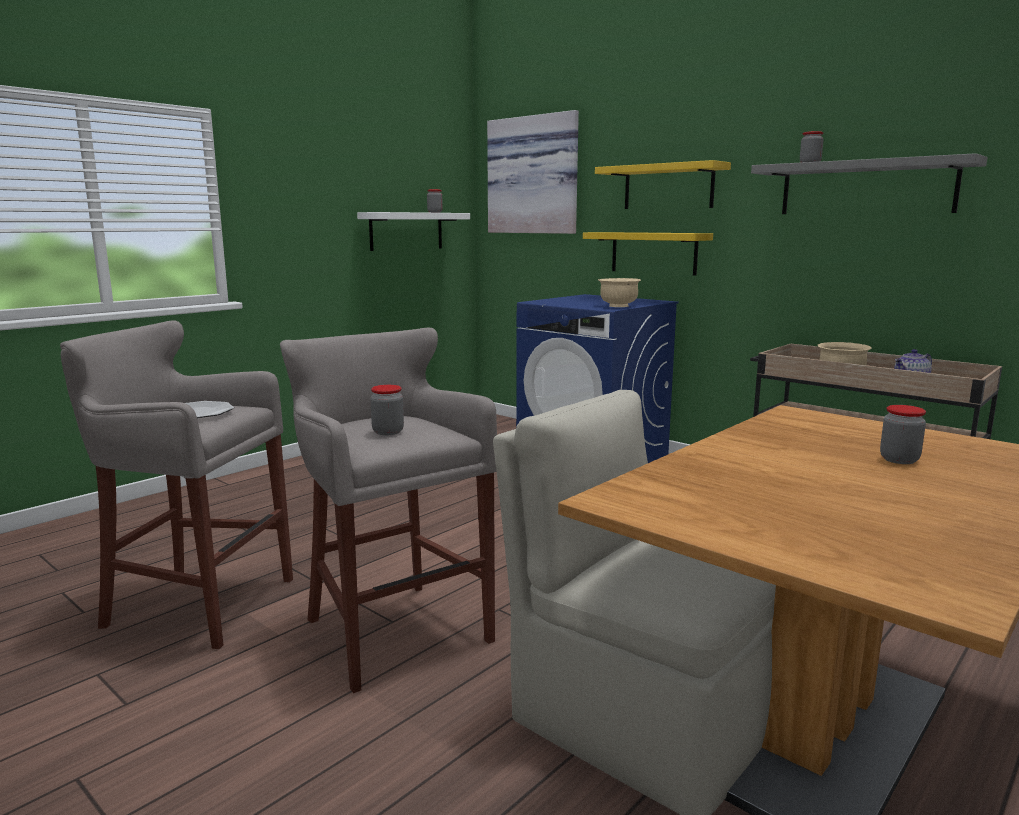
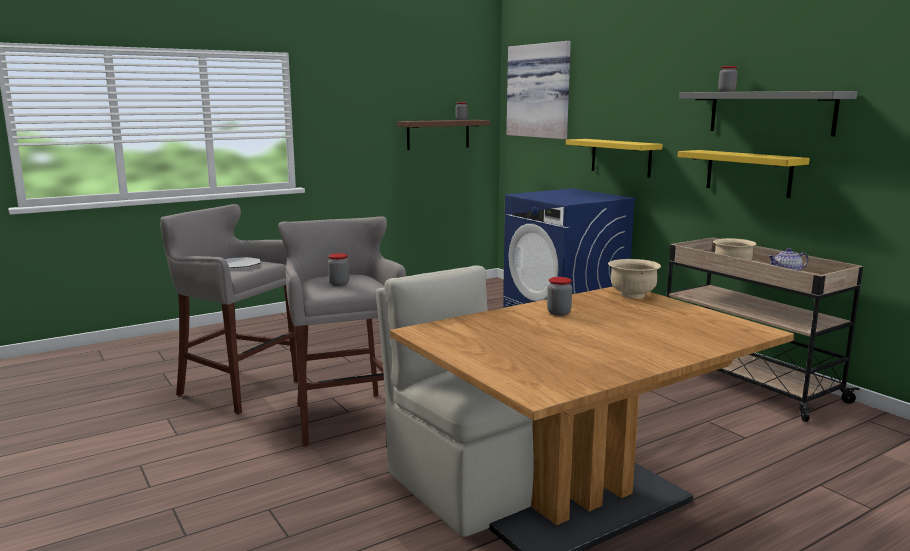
camera: 15 degrees right, 0 degrees up
white shelf [357,212,470,251] -> brown shelf [397,120,490,150]
yellow shelf [595,160,731,209] -> yellow shelf moved to [678,150,810,198]
beige bowl [598,278,641,307] -> beige bowl moved to [608,259,661,298]
jar [880,405,926,464] -> jar moved to [547,277,572,316]

